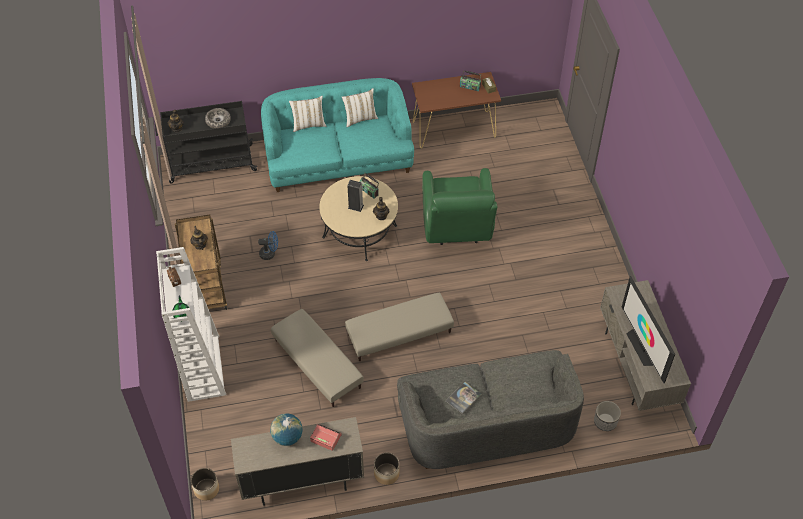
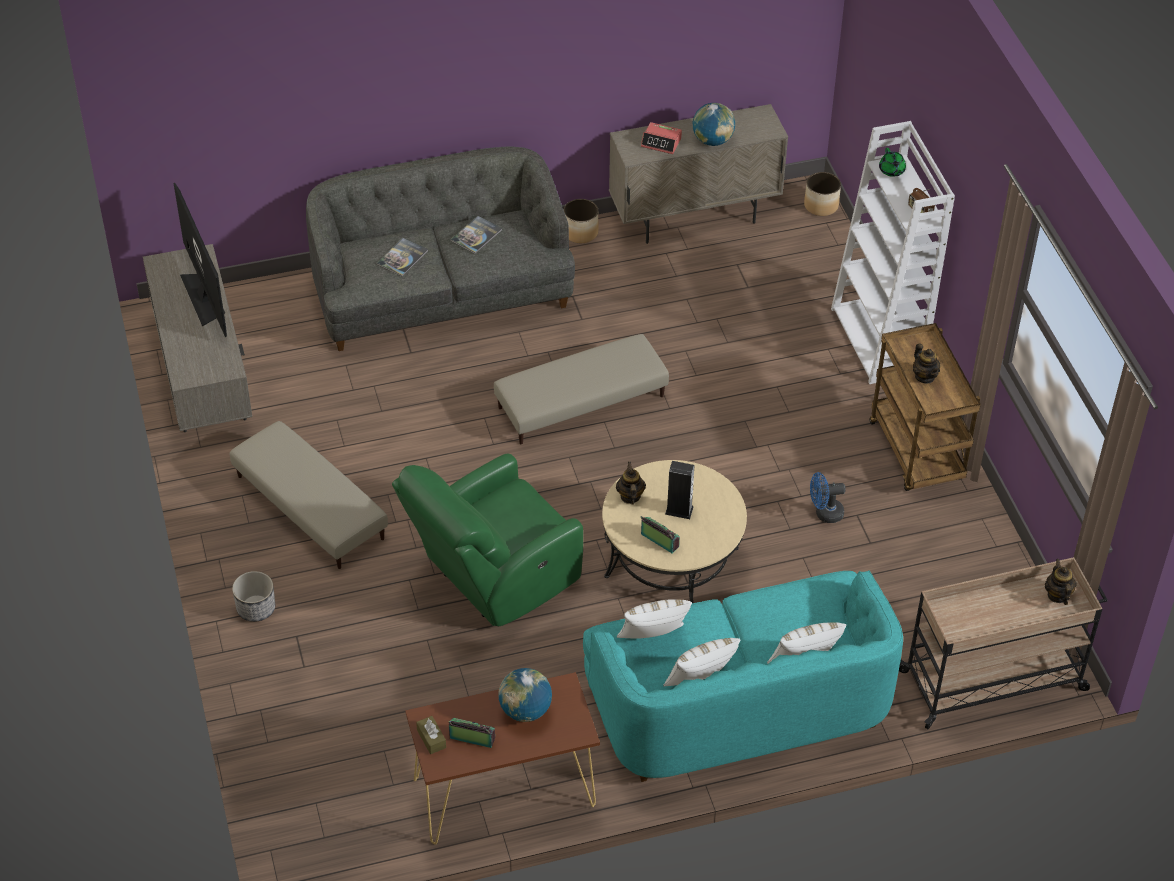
camera: 175 degrees right, 5 degrees down
black cart [155,101,257,184] -> beige cart [899,557,1108,729]
bowl [205,108,231,128] -> none
beige ottoman [271,309,364,407] -> beige ottoman moved to [230,421,388,569]
green armchair [422,168,498,245] -> green armchair turned 120 degrees counterclockwise [392,454,583,626]
planter [594,401,621,431] -> planter moved to [232,571,275,622]
none -> book [377,238,428,277]
none -> globe [498,668,552,722]
none -> white pillow [617,599,692,639]

